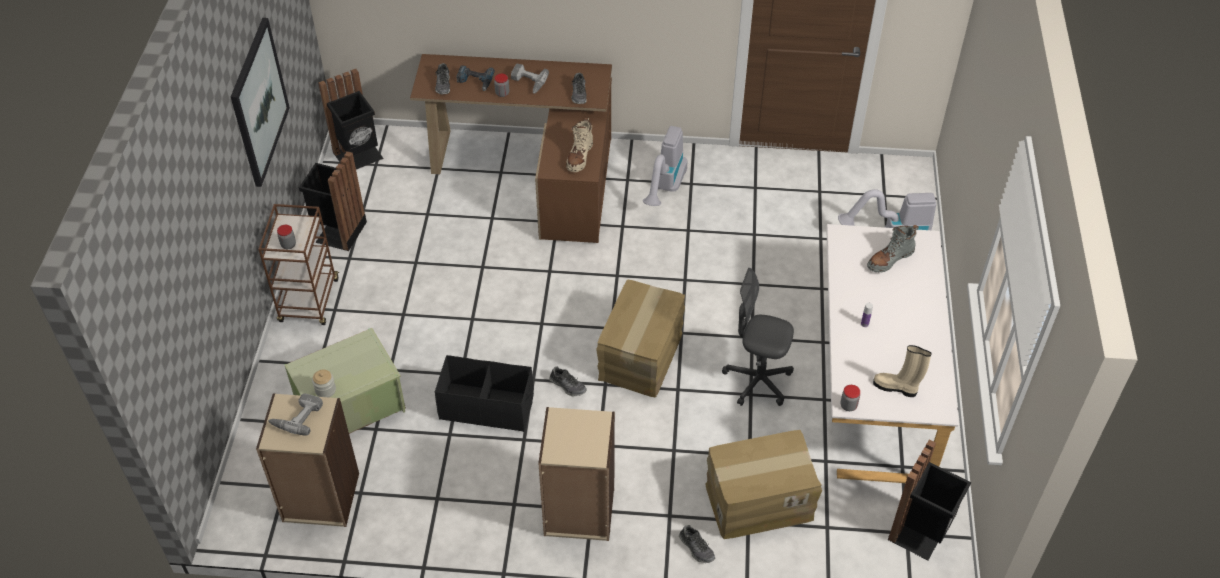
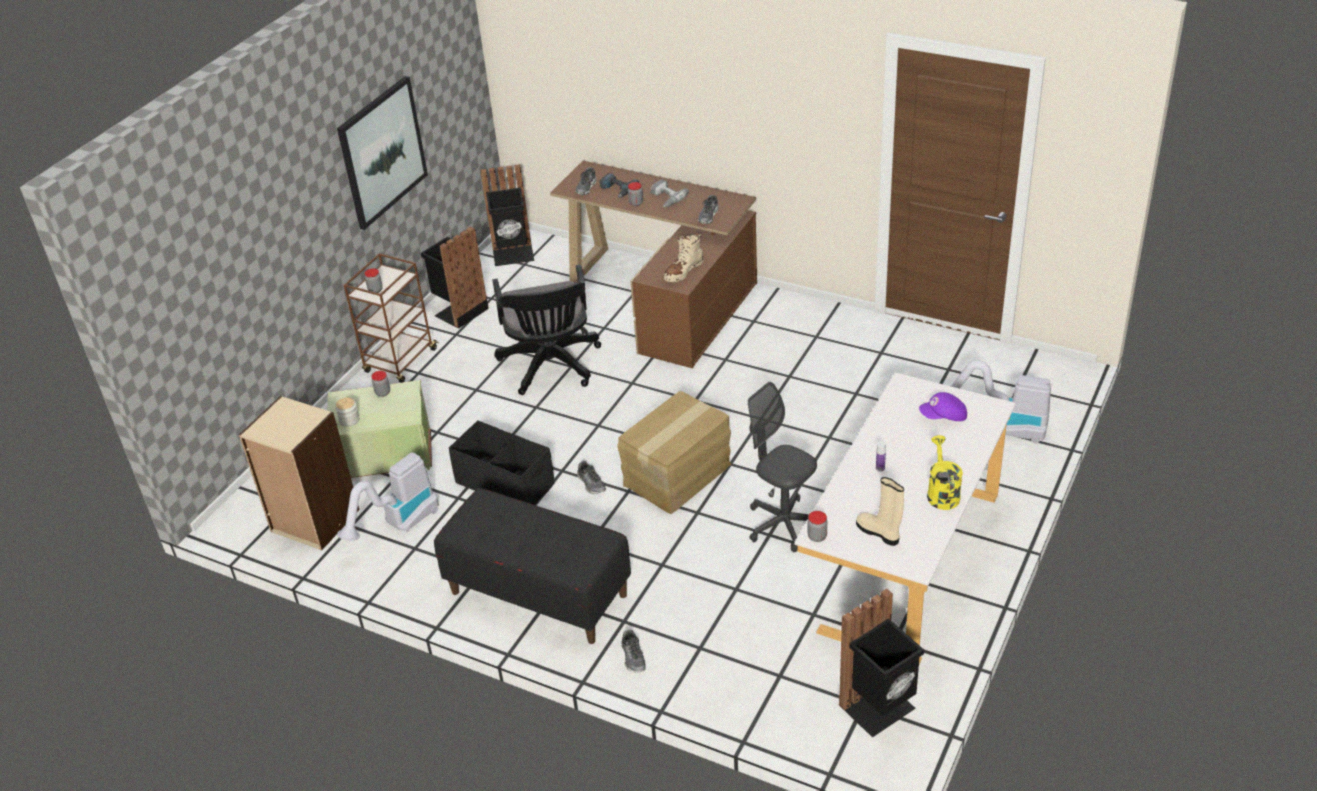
camera: 25 degrees right, 10 degrees down
power drill [268,393,323,436] -> none
beige bookcase [538,407,615,541] -> black bench [434,488,631,644]
vacuum cleaner [643,126,688,206] -> vacuum cleaner moved to [337,452,439,541]
cardboard box [706,430,822,539] -> none
grey boot [867,225,919,273] -> purple cap [919,392,967,421]
none -> jar [371,371,390,397]
none -> black office chair [493,264,601,395]
none -> yellow watering can [927,435,963,510]

